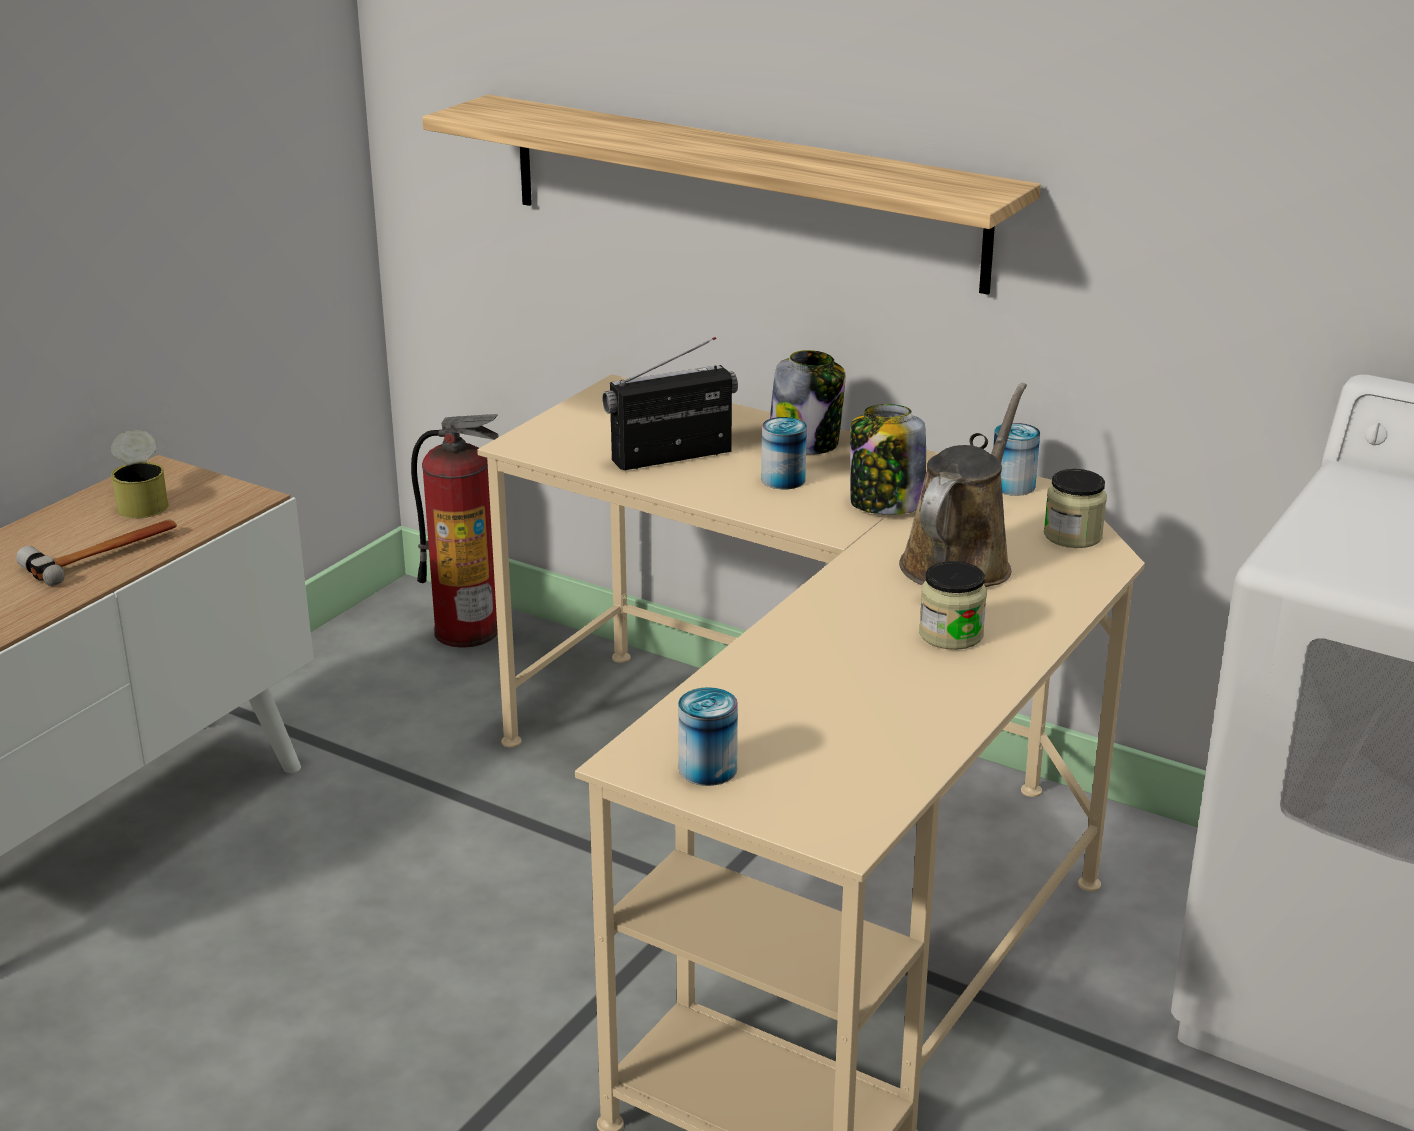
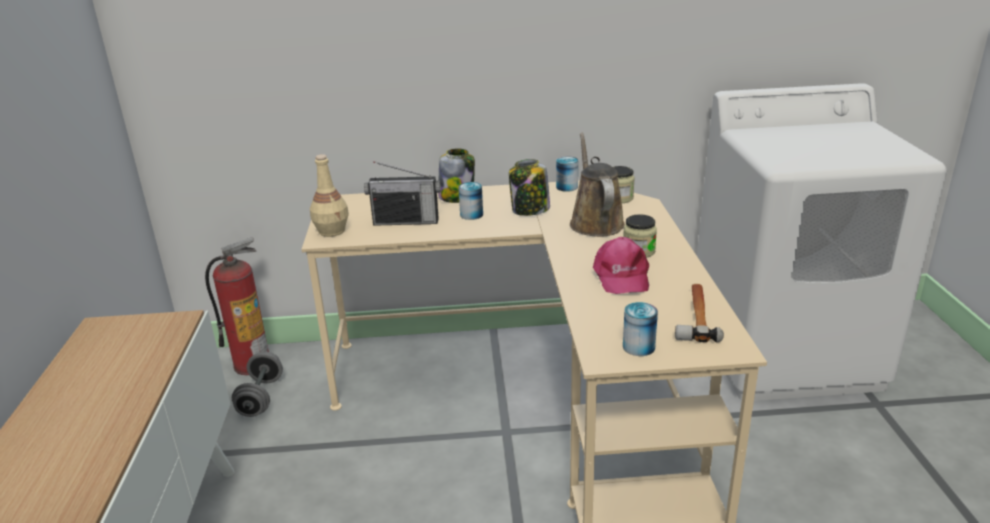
camera: 35 degrees left, 0 degrees up
hammer [16,520,177,586] -> hammer moved to [675,284,724,342]
can [111,430,169,518] -> none
shelf [422,95,1041,295] -> none
radio [602,337,738,470] -> radio turned 120 degrees counterclockwise [364,161,441,226]
none -> grey dumbbell [232,352,283,417]
none -> beige bottle [310,154,349,237]
none -> pink cap [593,237,649,294]

